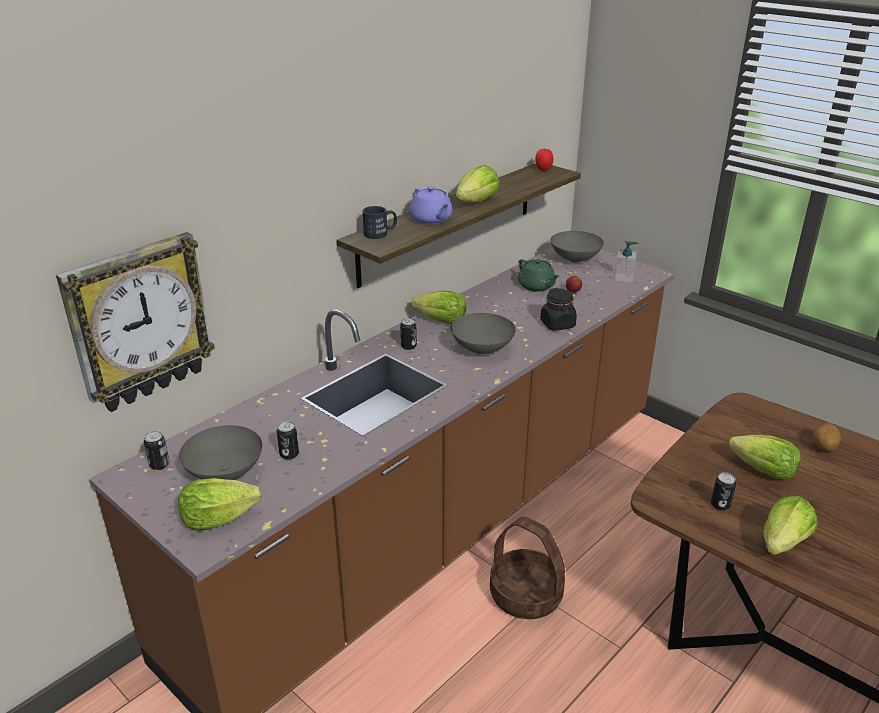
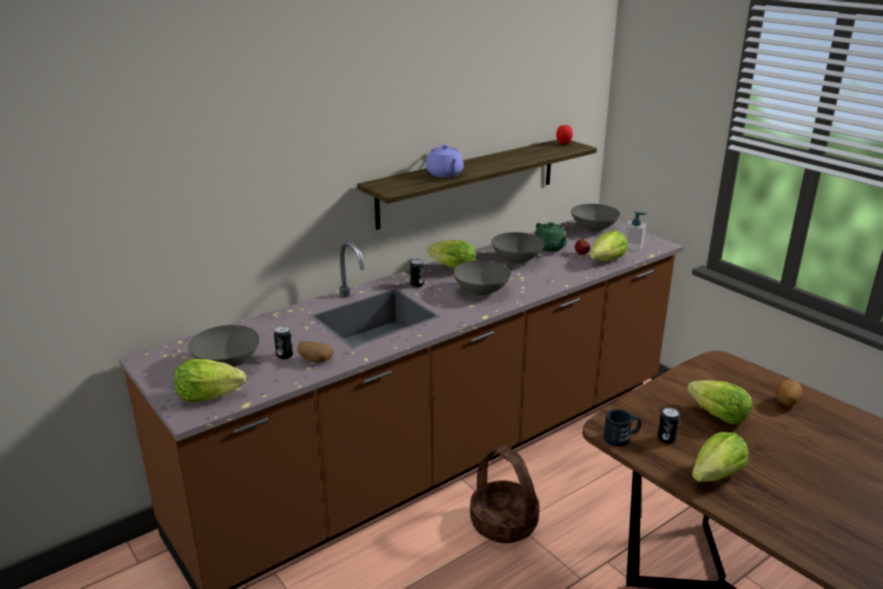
camera: 10 degrees right, 5 degrees down
wall clock [56,232,215,412] -> none
can [144,431,170,470] -> none
black mug [363,206,397,239] -> black mug moved to [604,409,641,447]
lettuce [456,165,499,202] -> lettuce moved to [590,230,628,261]
black jar [540,288,577,331] -> none
none -> potato [298,341,333,362]
none -> grey bowl [491,232,545,264]

